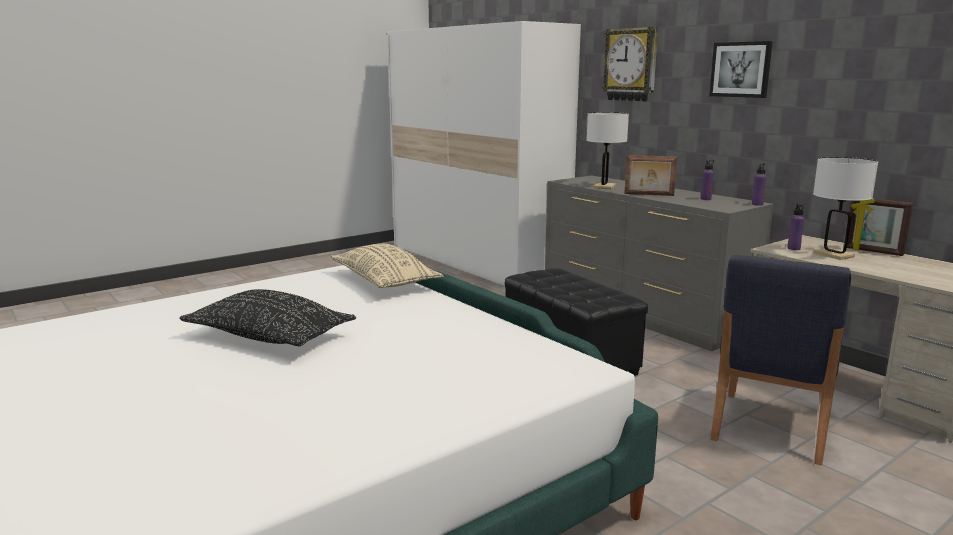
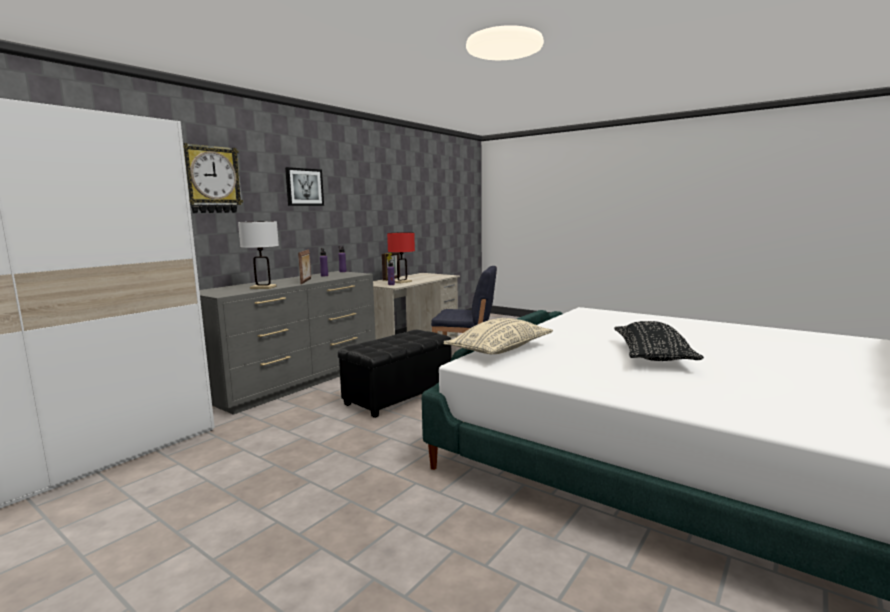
camera: 105 degrees left, 5 degrees down
white table lamp [813,157,878,260] -> red table lamp [387,232,415,283]

